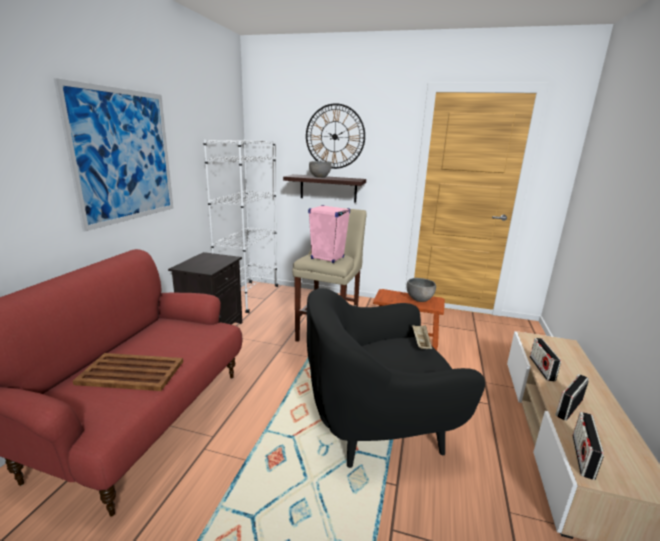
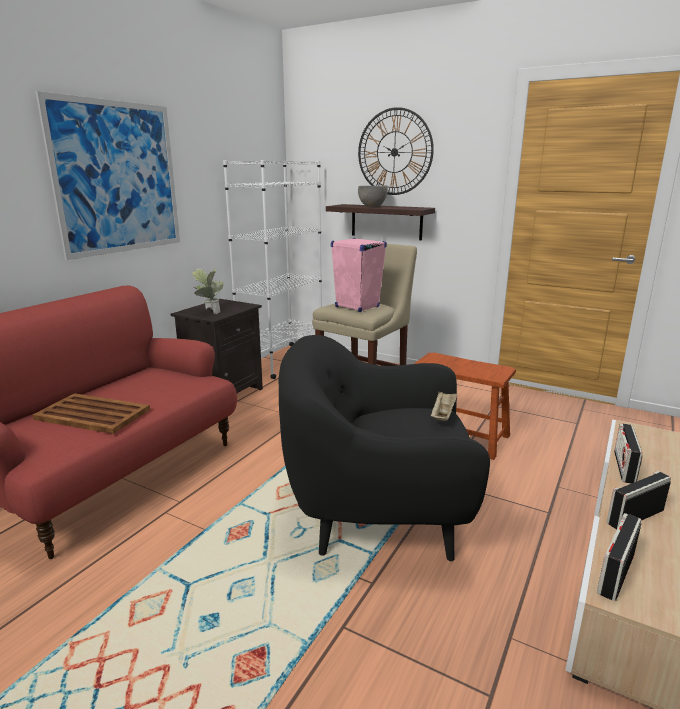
camera: 15 degrees right, 0 degrees up
grey bowl [406,278,436,302] -> none
none -> potted plant [192,268,224,314]

